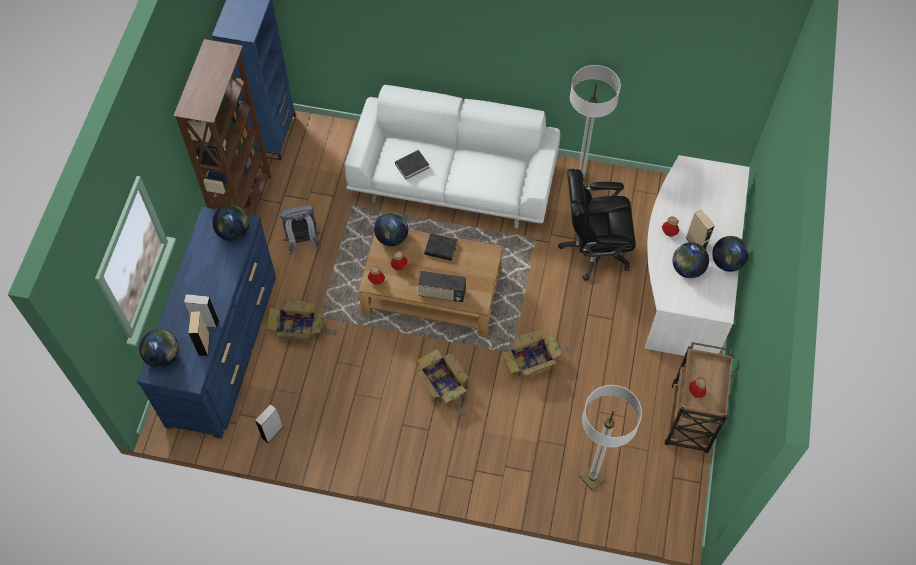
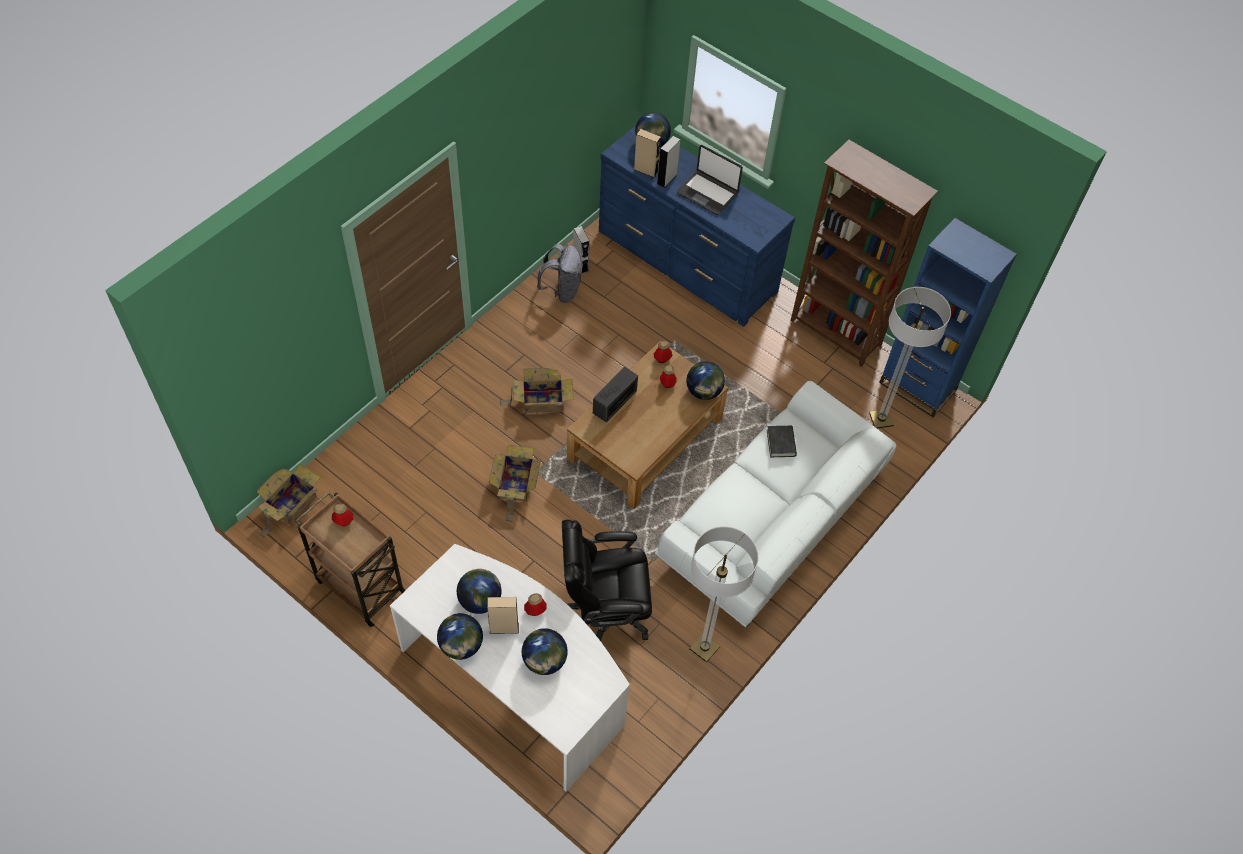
camera: 115 degrees right, 5 degrees down
globe [212,205,249,241] -> globe moved to [522,628,568,675]
cardboard box [266,299,337,341] -> cardboard box moved to [256,464,321,538]
grey backpack [280,205,321,255] -> grey backpack moved to [537,244,582,303]
black book [425,233,458,261] -> none
black office chair [558,169,636,281] -> black office chair turned 120 degrees counterclockwise [562,520,652,641]
floor lamp [579,385,642,490] -> floor lamp moved to [869,287,951,429]
none -> laptop [677,145,743,215]

